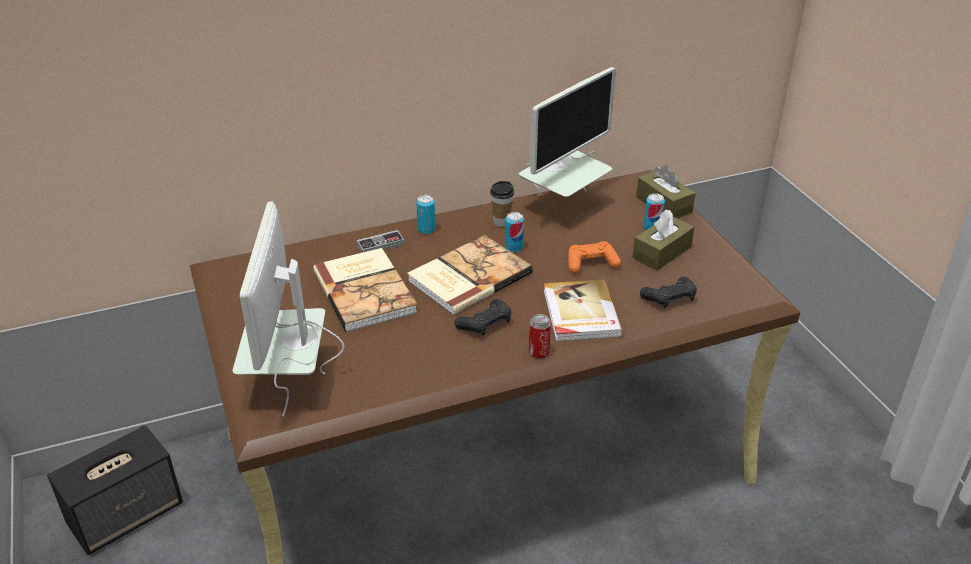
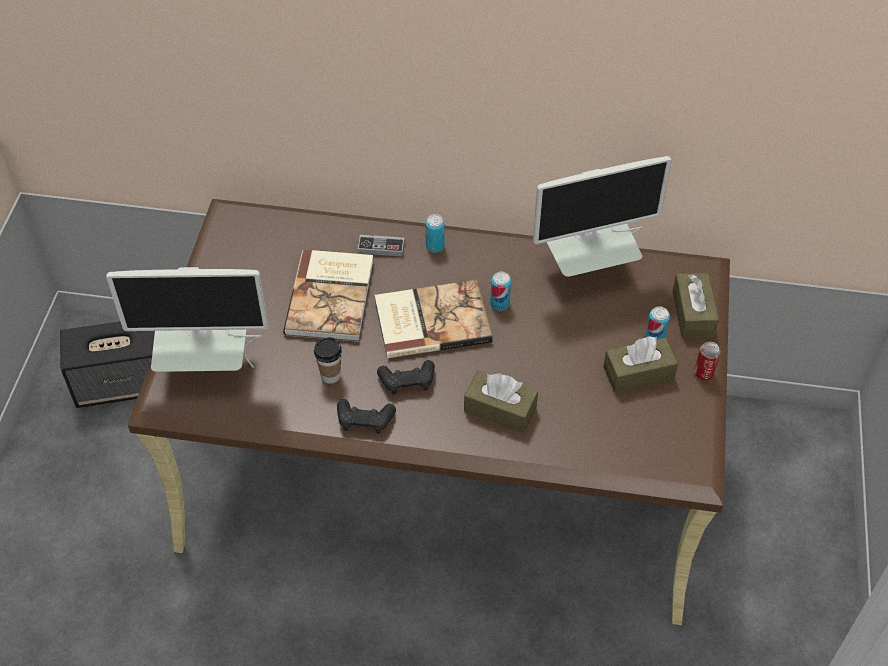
camera: 30 degrees right, 15 degrees up
monitor [232,202,345,416] -> monitor turned 120 degrees counterclockwise [106,267,269,372]
cup [490,181,514,227] -> cup moved to [314,337,342,384]
can [529,314,551,359] -> can moved to [694,342,721,380]
book [543,280,623,342] -> brown tissue box [464,370,538,433]
orange game controller [568,241,621,274] -> none
black game controller [640,277,697,308] -> black game controller moved to [337,399,396,434]

